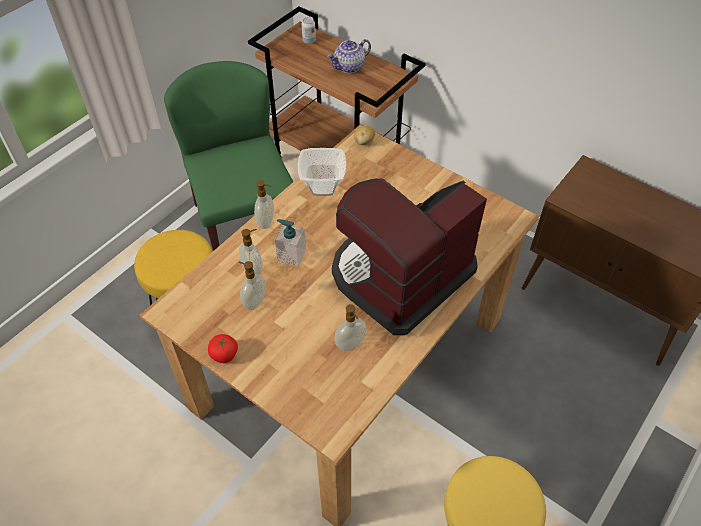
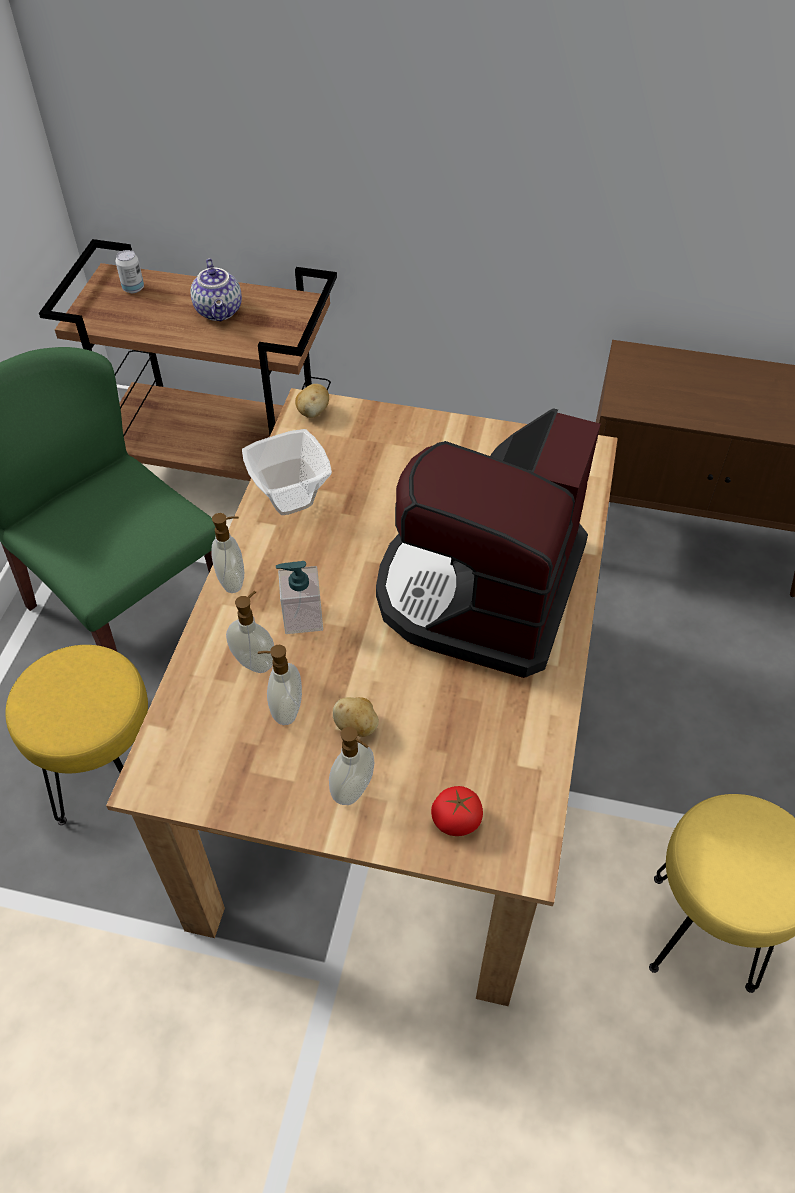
camera: 25 degrees left, 0 degrees up
tomato [208,334,238,363] -> tomato moved to [431,786,483,836]
teapot [327,39,371,73] -> teapot turned 45 degrees counterclockwise [191,258,242,321]
soap dispenser [335,304,366,351] -> soap dispenser moved to [329,727,374,805]
none -> potato [333,697,379,737]

